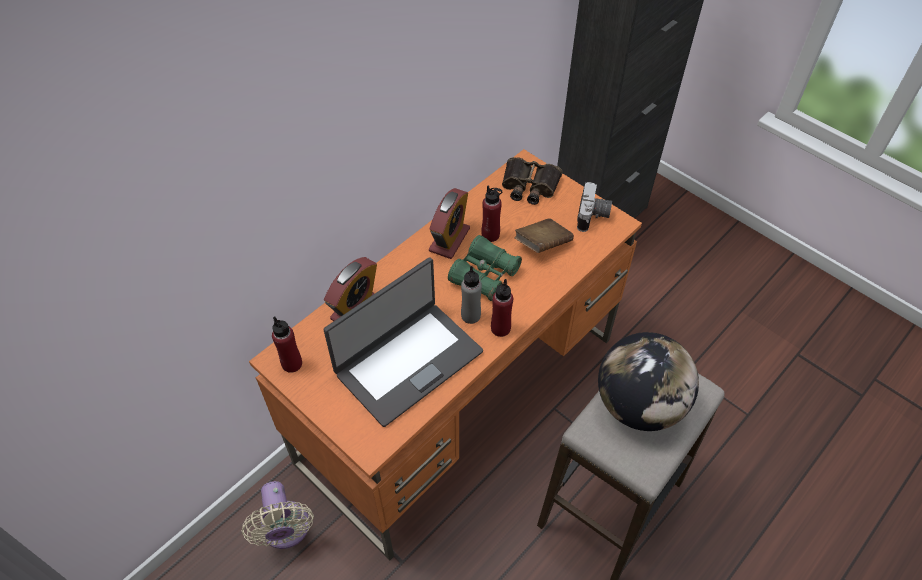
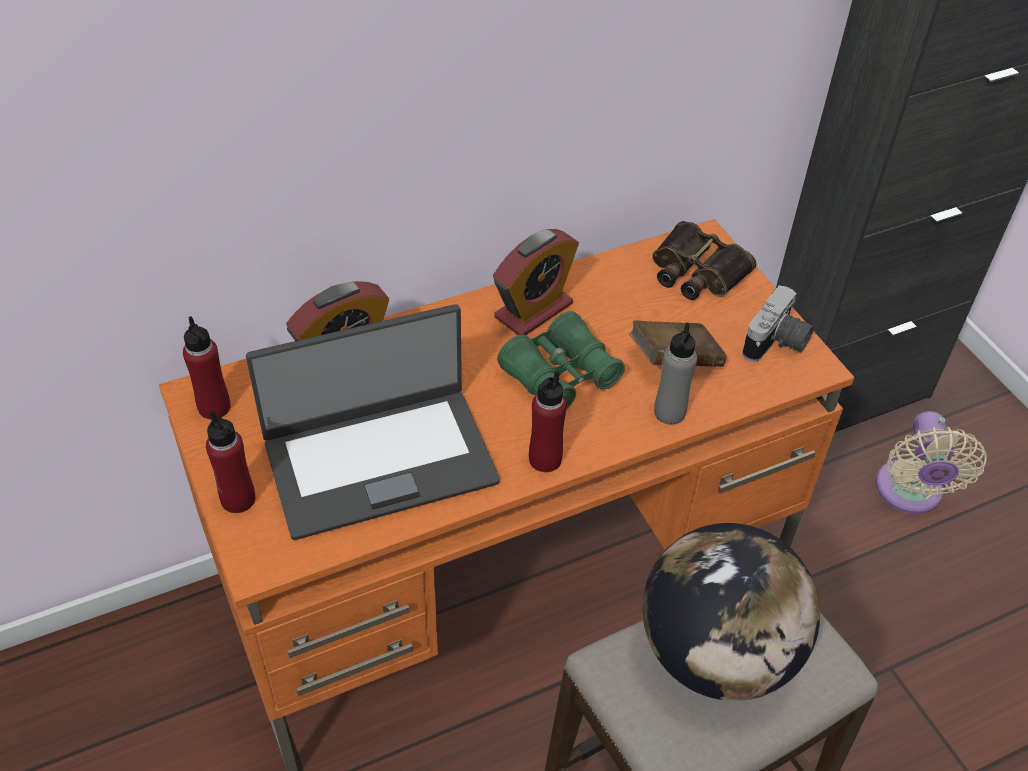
camera: 20 degrees right, 5 degrees down
beige fan [241,481,314,549] -> beige fan moved to [876,411,987,514]
grey bottle [461,266,482,324] -> grey bottle moved to [654,322,697,425]
red bottle [481,186,502,242] -> red bottle moved to [206,410,255,513]

